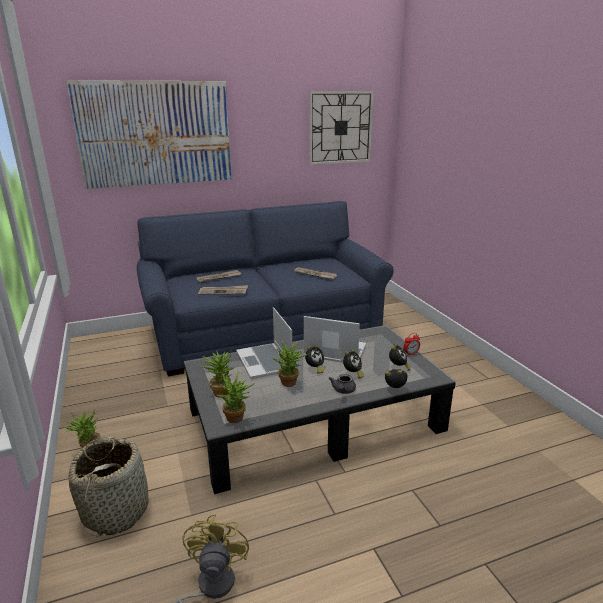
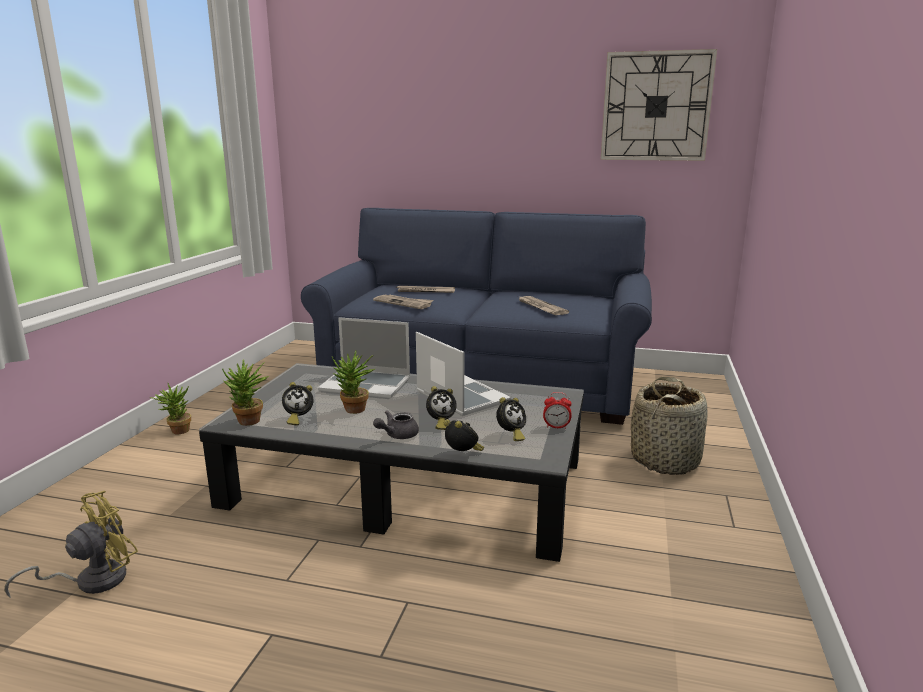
camera: 35 degrees right, 5 degrees down
picture [66,80,232,189] -> none
basket [69,437,149,537] -> basket moved to [631,377,708,475]
potted plant [202,350,235,397] -> none
laptop [236,307,292,379] -> laptop turned 90 degrees counterclockwise [318,317,410,399]
alarm clock [305,345,324,374] -> alarm clock moved to [282,382,313,425]

